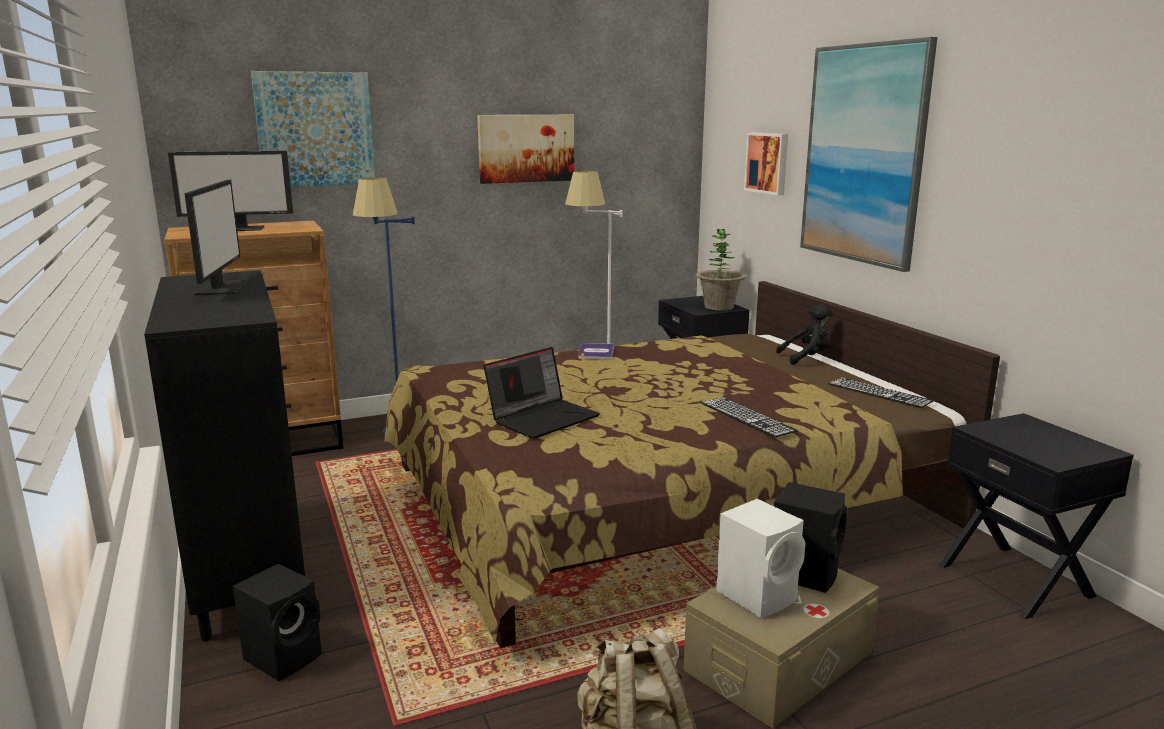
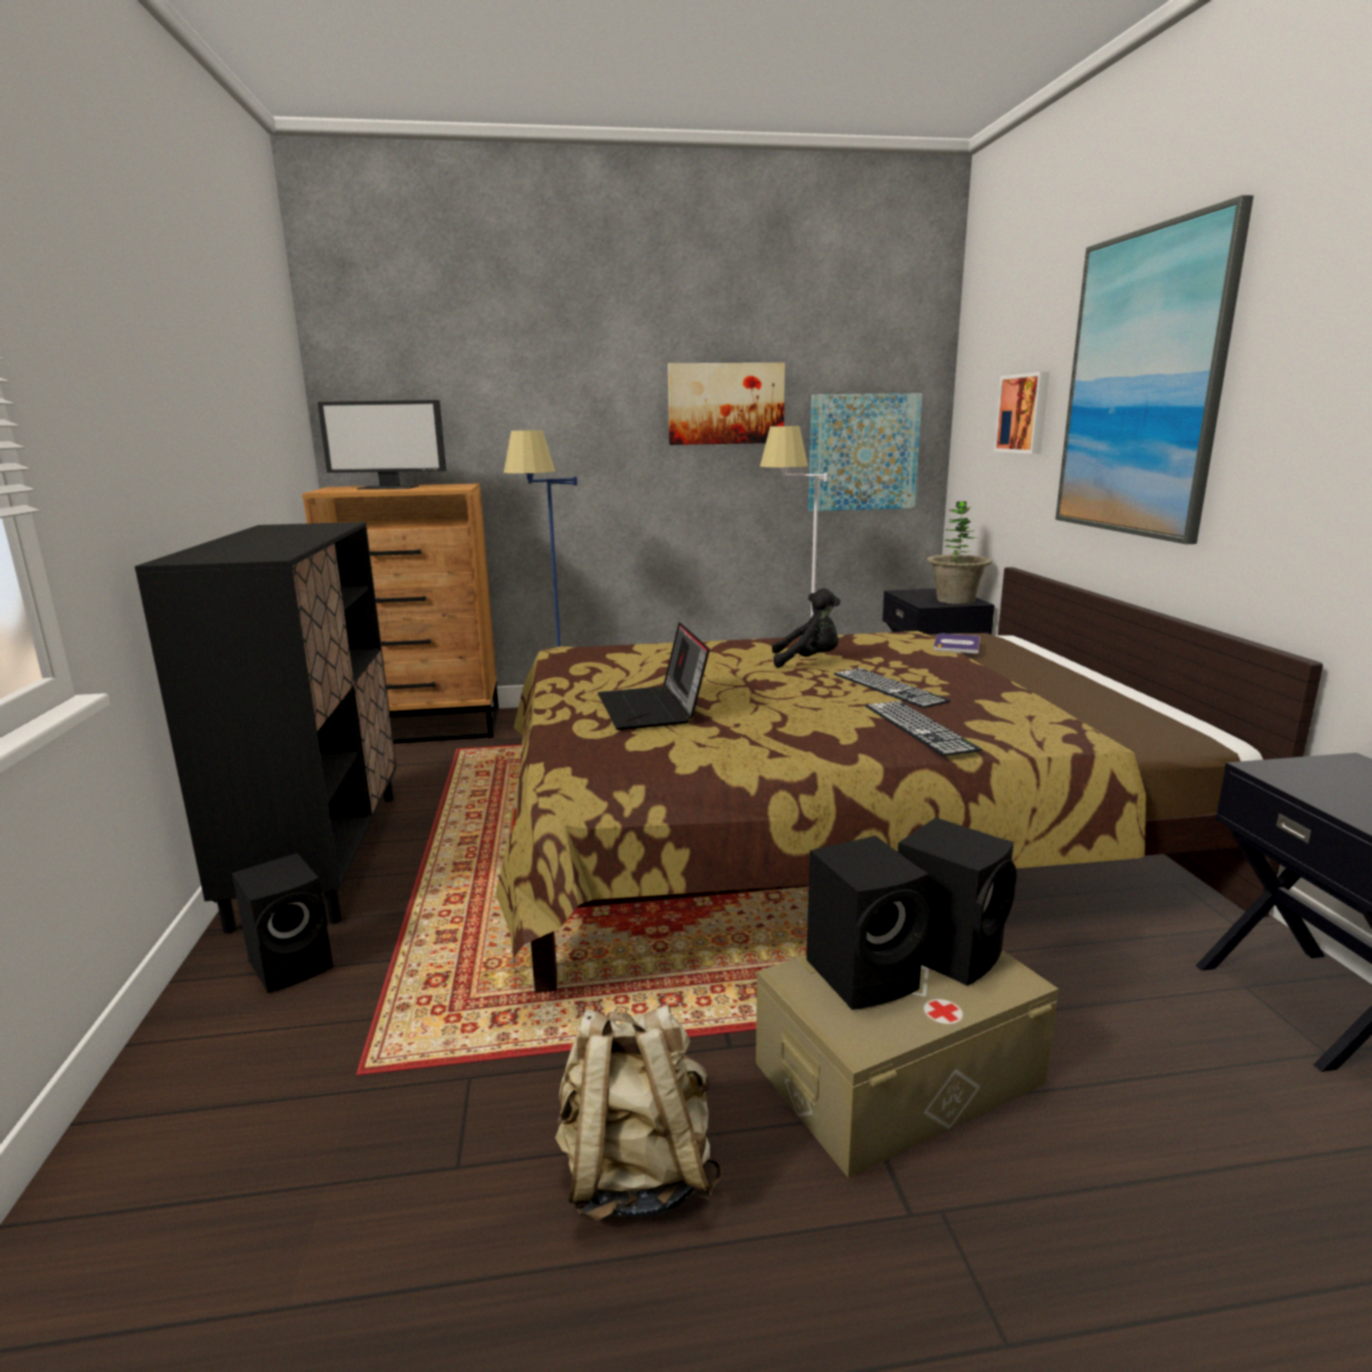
camera: 15 degrees right, 0 degrees up
monitor [184,180,250,295] -> none
picture [251,71,375,187] -> picture moved to [808,393,922,511]
laptop [484,347,600,439] -> laptop turned 105 degrees clockwise [598,622,710,730]
book [578,343,614,360] -> book moved to [934,633,980,654]
white speaker [716,499,805,618] -> black speaker [806,836,930,1010]
black plush toy [776,304,833,365] -> black plush toy moved to [772,588,840,668]
keyboard [828,378,934,408] -> keyboard moved to [834,668,951,708]

